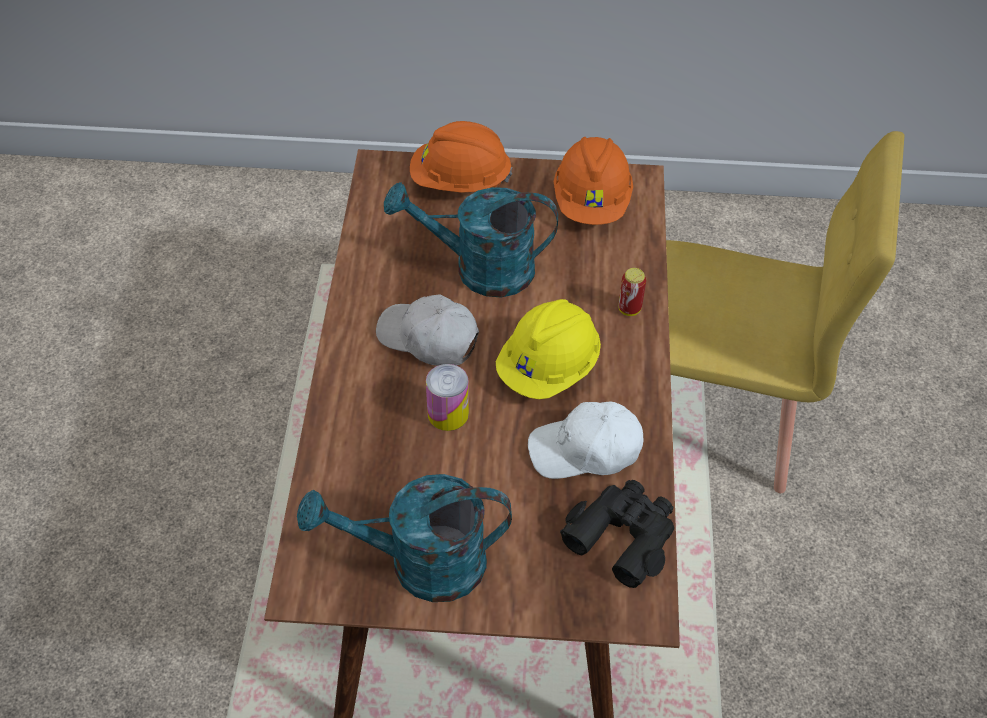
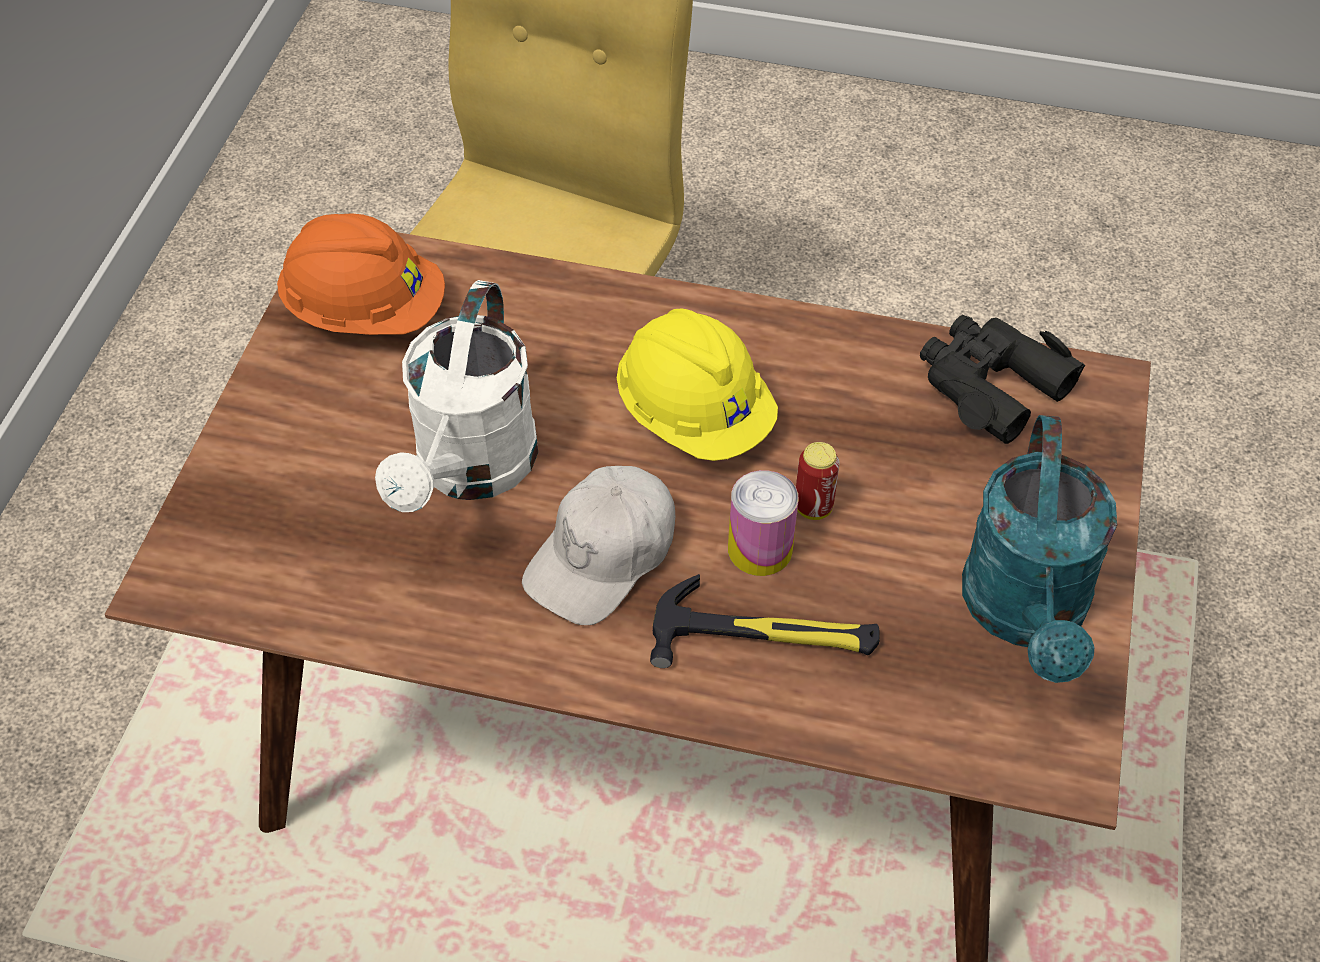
camera: 80 degrees left, 0 degrees up
turquoise watering can [384,182,558,297] -> white watering can [375,280,538,512]
orange hard hat [410,121,512,193] -> none
white cap [528,402,644,479] -> none
can [618,268,646,316] -> can moved to [796,442,840,520]
none -> hammer [650,574,880,668]

